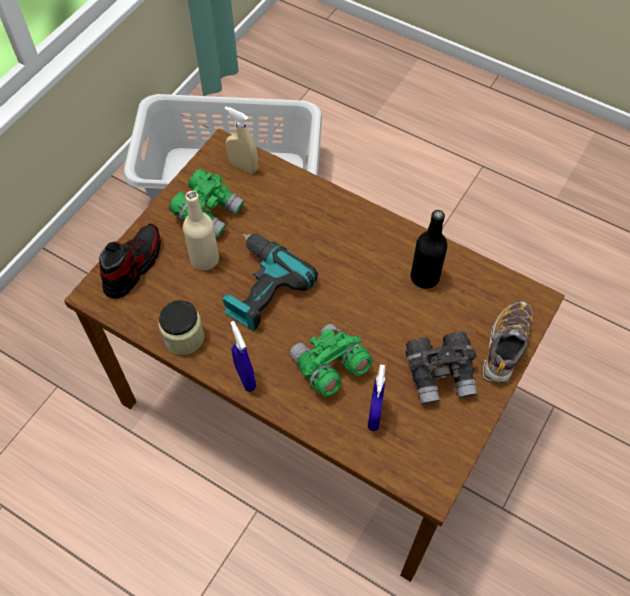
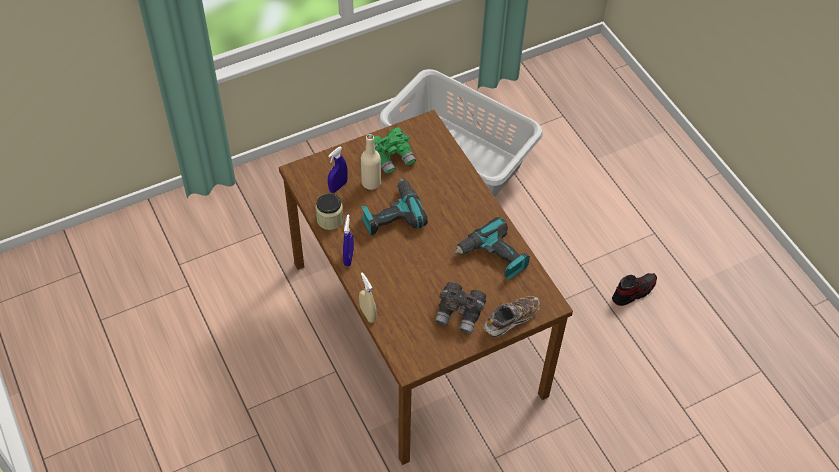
camera: 30 degrees right, 5 degrees down
shoe [99,223,161,299] -> shoe moved to [612,273,657,306]
beige spray bottle [225,106,258,174] -> beige spray bottle moved to [359,272,376,323]
green binoculars [290,324,373,396] -> none
blue spray bottle [367,365,385,431] -> blue spray bottle moved to [328,147,348,193]
black bottle [411,210,448,289] -> power drill [454,217,530,280]

